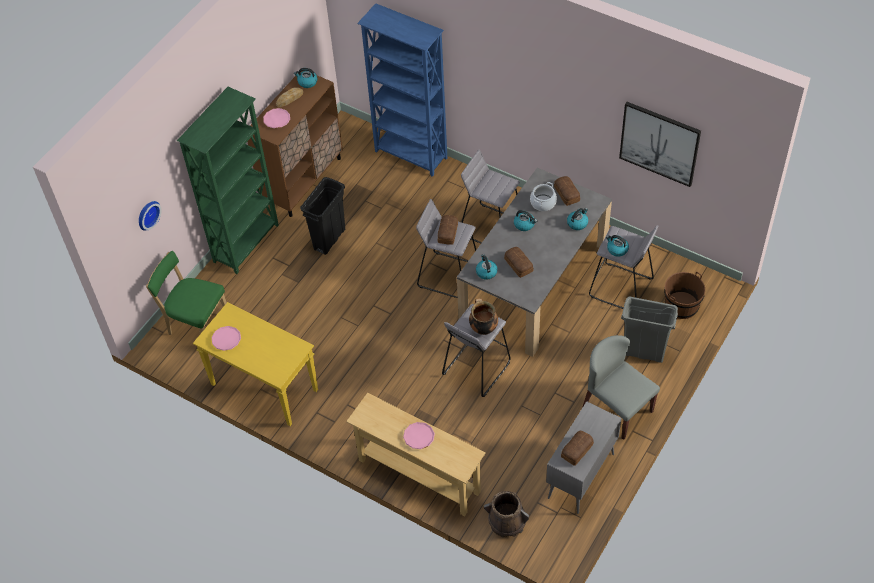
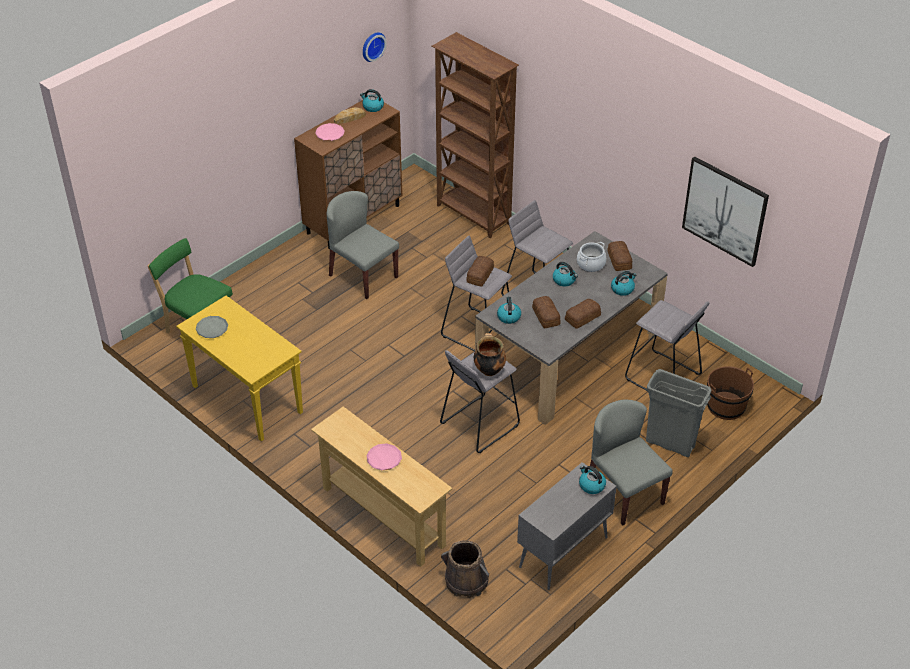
camera: 10 degrees right, 10 degrees down
wall clock [139,201,161,230] -> wall clock moved to [363,32,387,62]
green bookcase [177,87,279,274] -> none
pink plate [212,326,241,351] -> grey plate [196,316,228,338]
black trash can [300,177,345,255] -> grey chair [327,191,399,299]
blue bookcase [357,3,447,177] -> brown bookcase [432,32,519,238]
bread [561,431,594,466] -> bread moved to [565,299,601,329]
kettle [606,235,629,257] -> kettle moved to [579,465,606,494]

